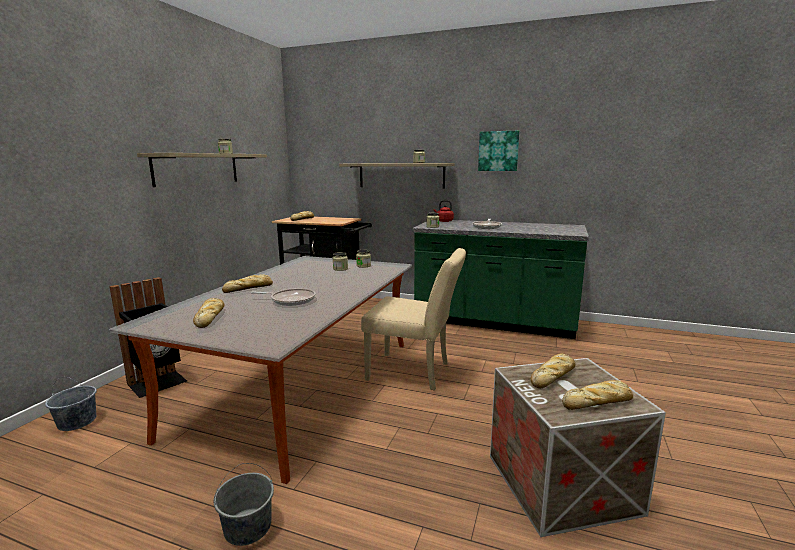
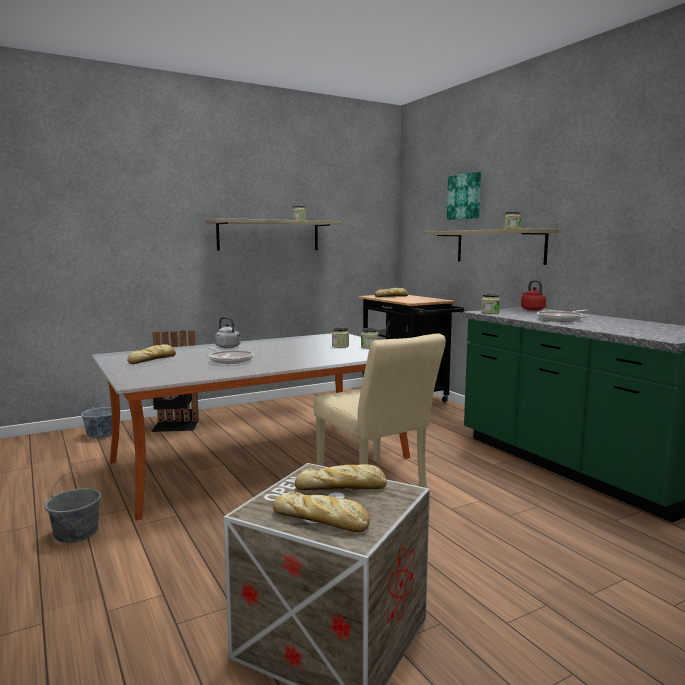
camera: 40 degrees right, 5 degrees down
bread [222,274,273,293] -> grey kettle [215,317,242,348]
picture [478,131,520,171] -> picture moved to [447,172,481,220]

